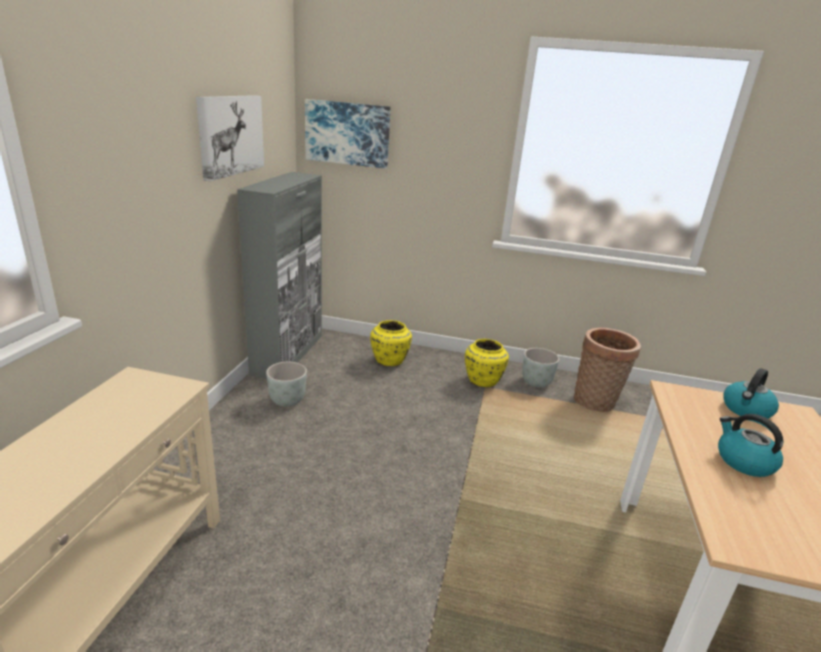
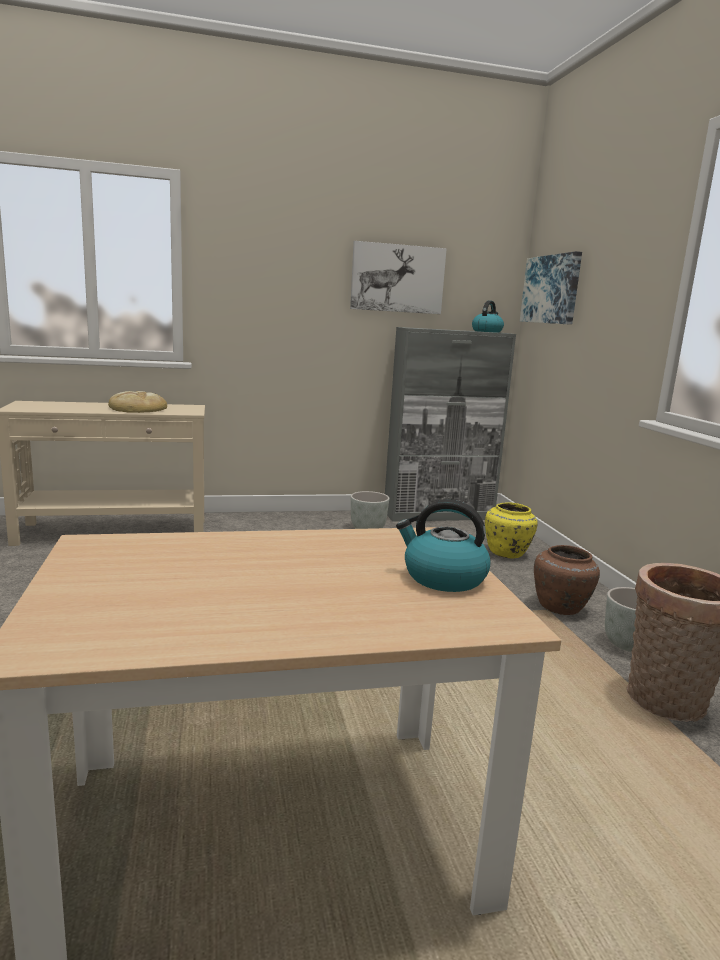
camera: 65 degrees right, 10 degrees down
yellow vase [465,339,509,387] -> brown vase [534,545,600,615]
kettle [718,414,783,477] -> kettle moved to [472,301,504,333]
none -> bread [108,391,167,413]

